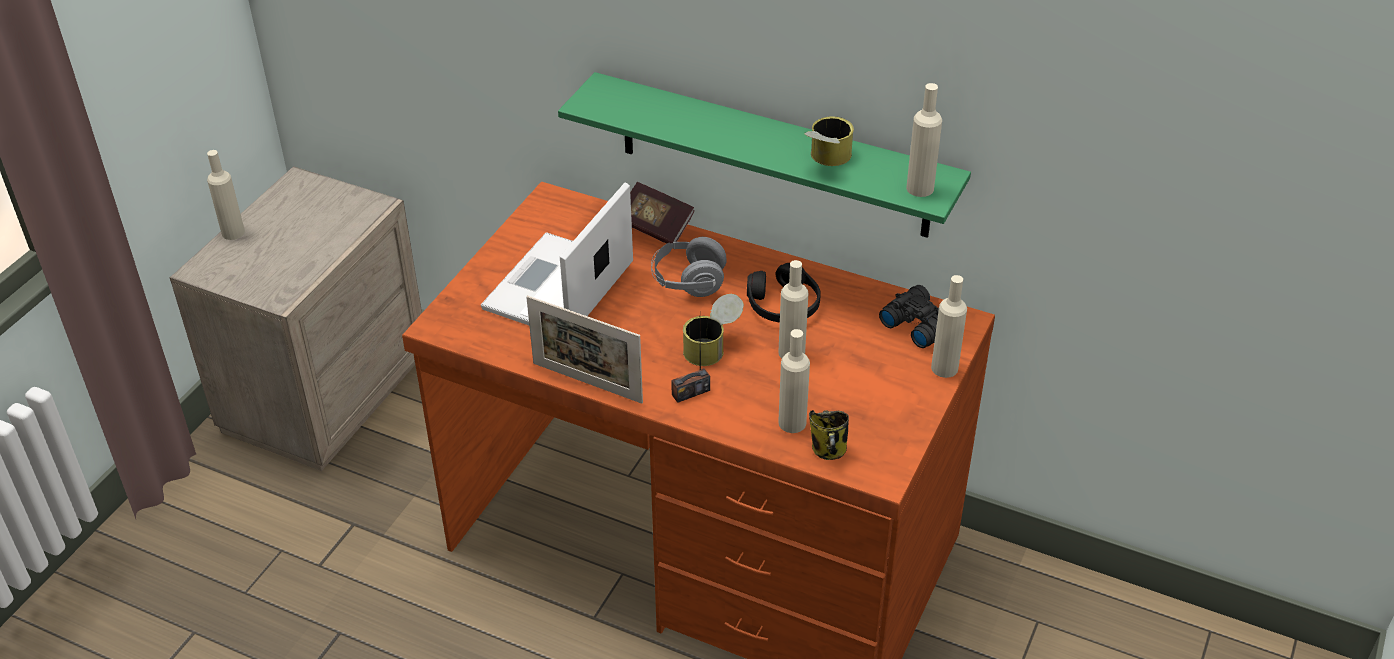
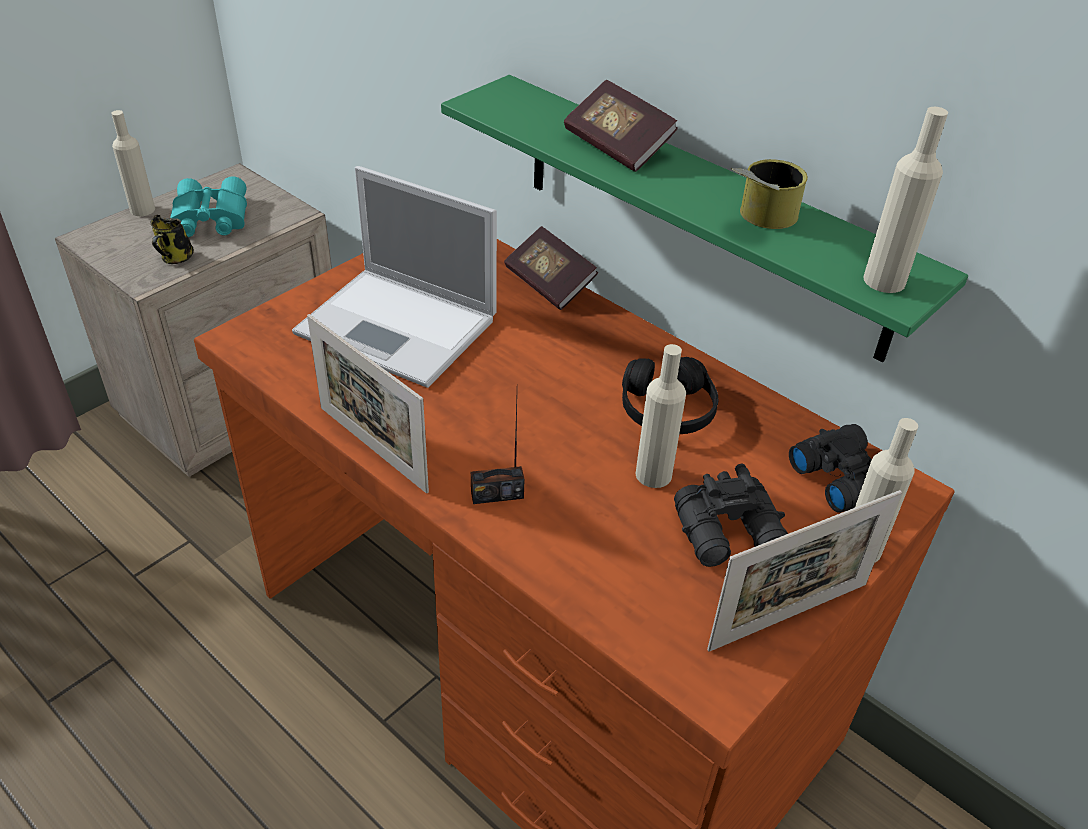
camera: 15 degrees right, 0 degrees up
laptop [481,183,633,325] -> laptop turned 105 degrees counterclockwise [292,166,497,388]
grey headphones [651,237,727,297] -> none
can [683,294,744,366] -> none
beige bottle [778,329,810,433] -> none
mug [809,410,849,460] -> mug moved to [150,215,194,264]
none -> turquoise binoculars [170,177,247,237]
none -> book [564,80,678,172]
none -> black binoculars [674,463,788,567]
none -> picture frame [707,490,902,652]

